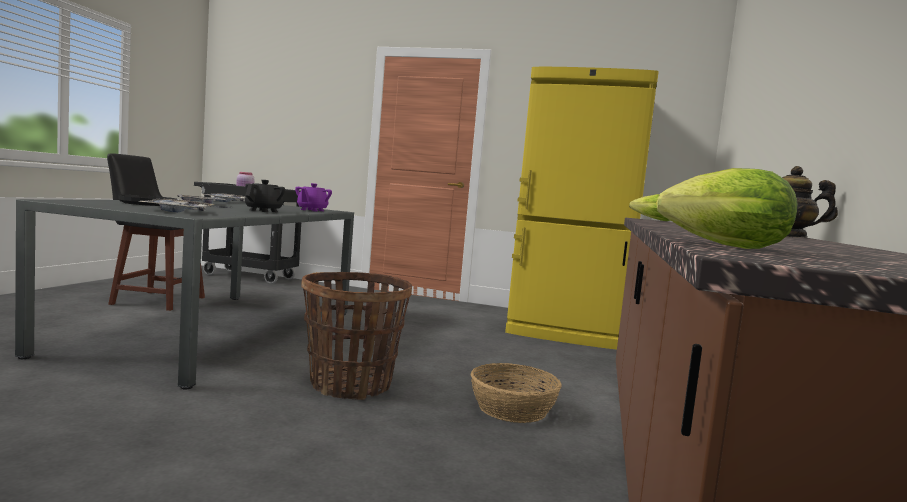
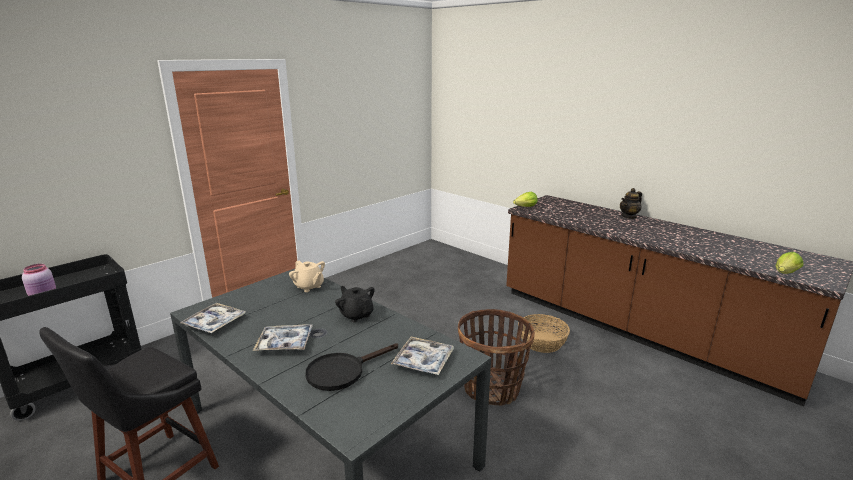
camera: 60 degrees left, 15 degrees up
purple teapot [295,183,332,212] -> beige teapot [289,261,325,292]
yellow fridge [505,67,659,350] -> none

